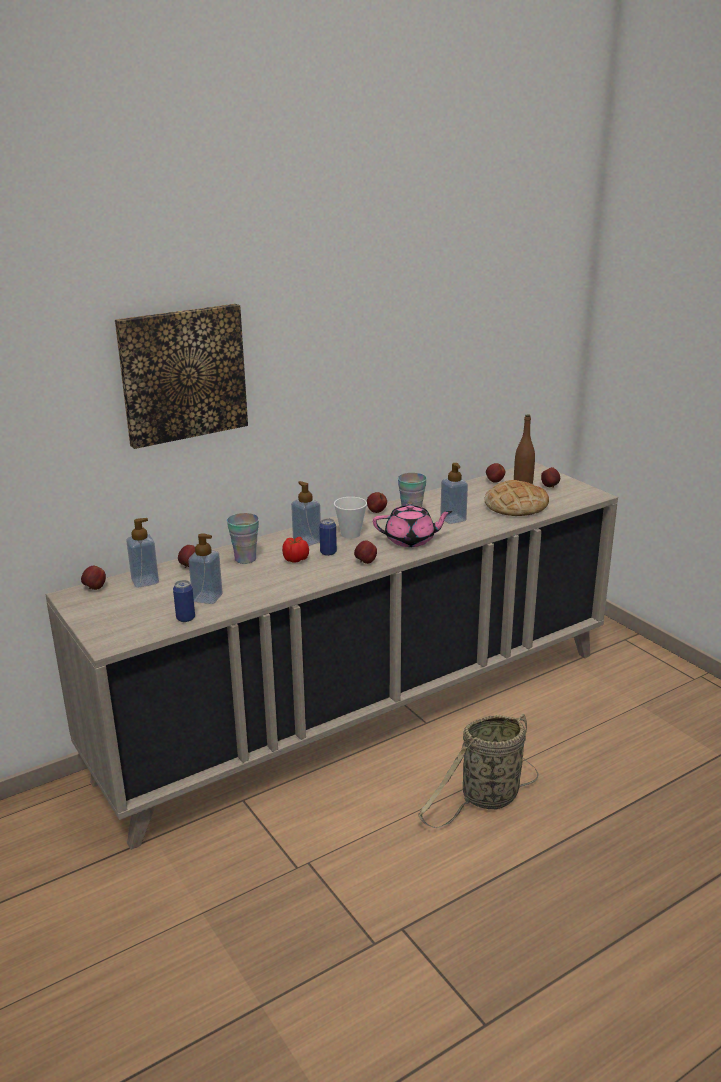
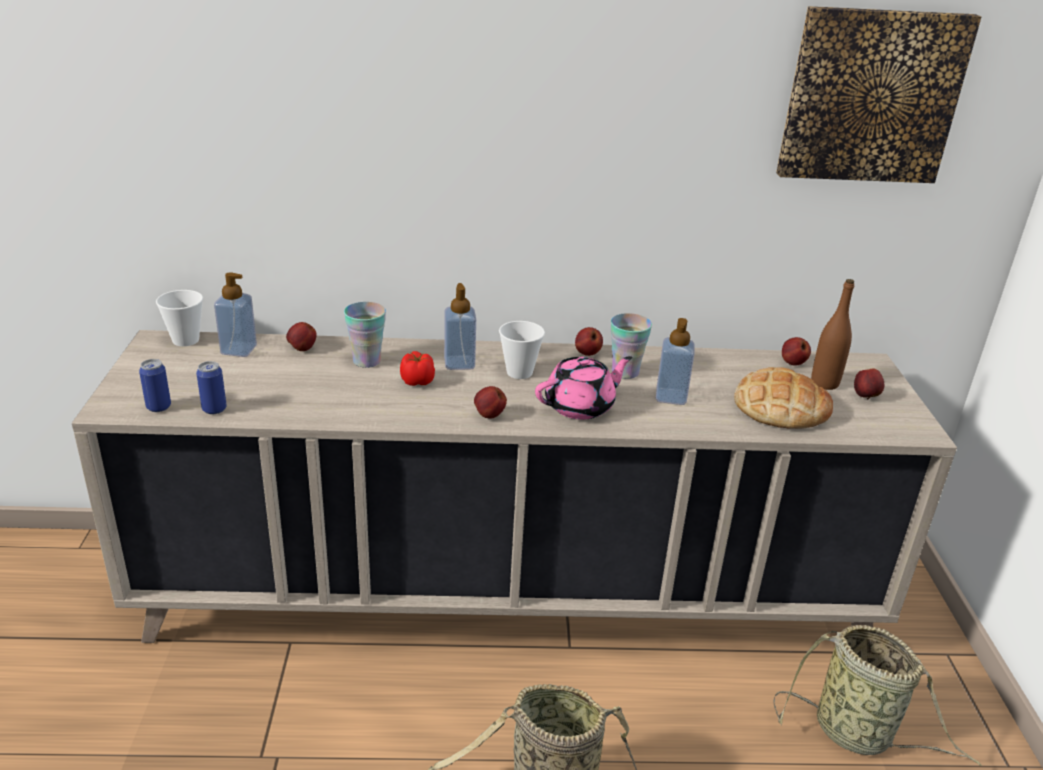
camera: 30 degrees right, 5 degrees up
apple [81,566,106,590] -> cup [156,290,203,346]
picture [115,304,248,449] -> picture moved to [776,6,981,183]
soap dispenser [188,533,223,604] -> none
can [319,518,337,556] -> can moved to [139,359,171,412]
pink teapot [373,504,453,547] -> pink teapot turned 60 degrees counterclockwise [535,356,633,420]
none -> basket [773,625,982,766]

